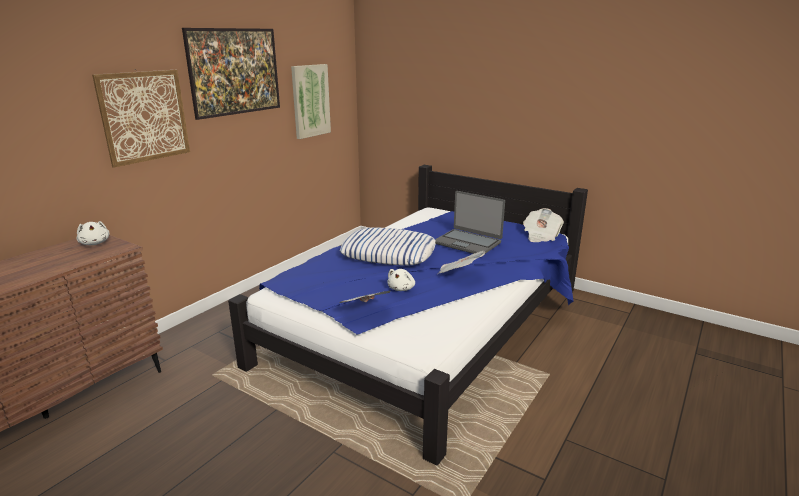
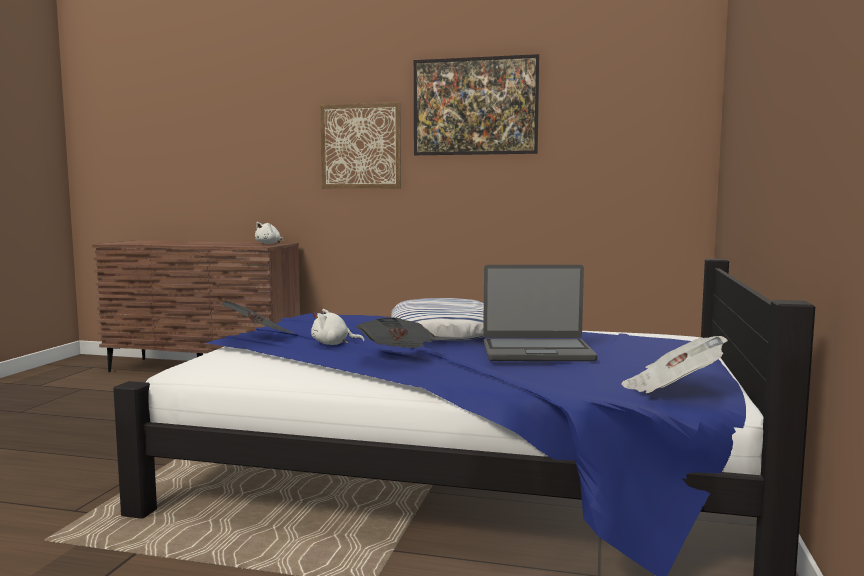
camera: 70 degrees right, 15 degrees down
picture [291,64,331,139] -> none
laptop [435,191,505,254] -> laptop turned 105 degrees counterclockwise [483,265,597,361]

